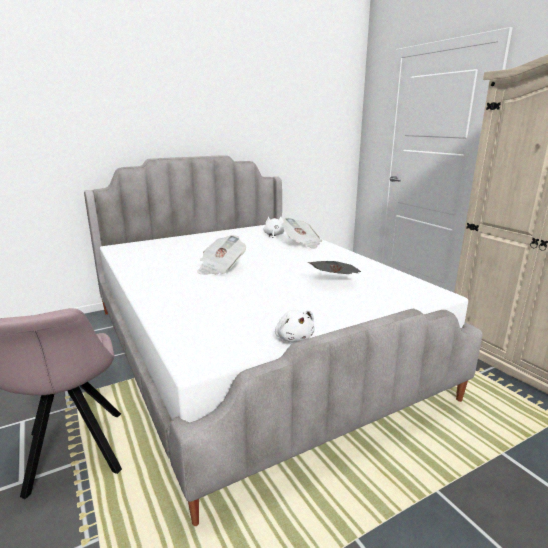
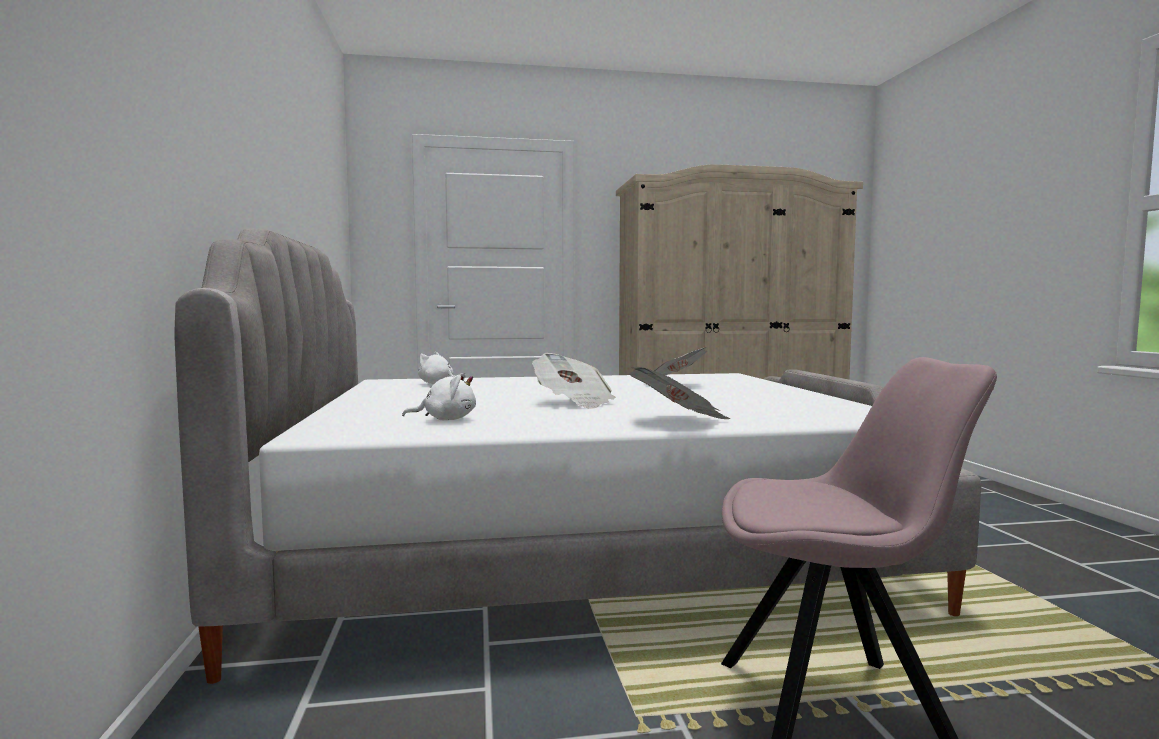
camera: 70 degrees left, 15 degrees down
white plush toy [275,310,315,343] -> white plush toy moved to [402,373,476,420]
newspaper [282,218,322,249] -> newspaper moved to [629,367,731,419]

